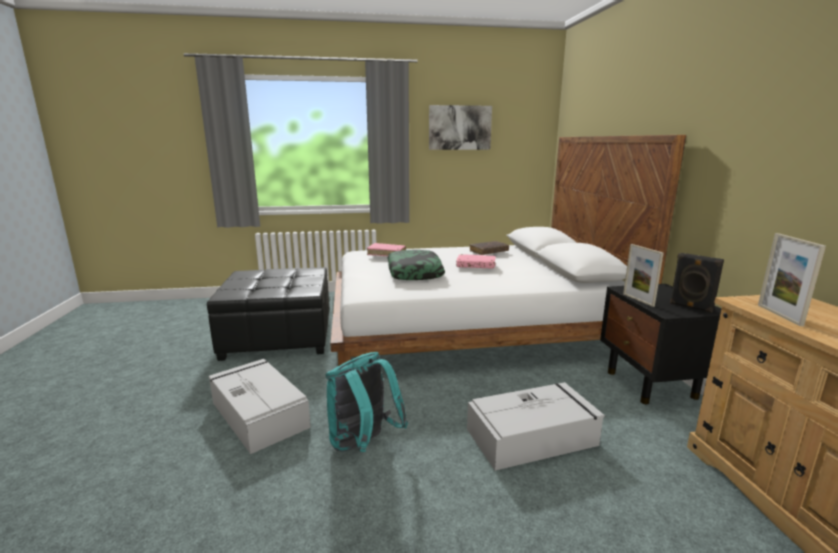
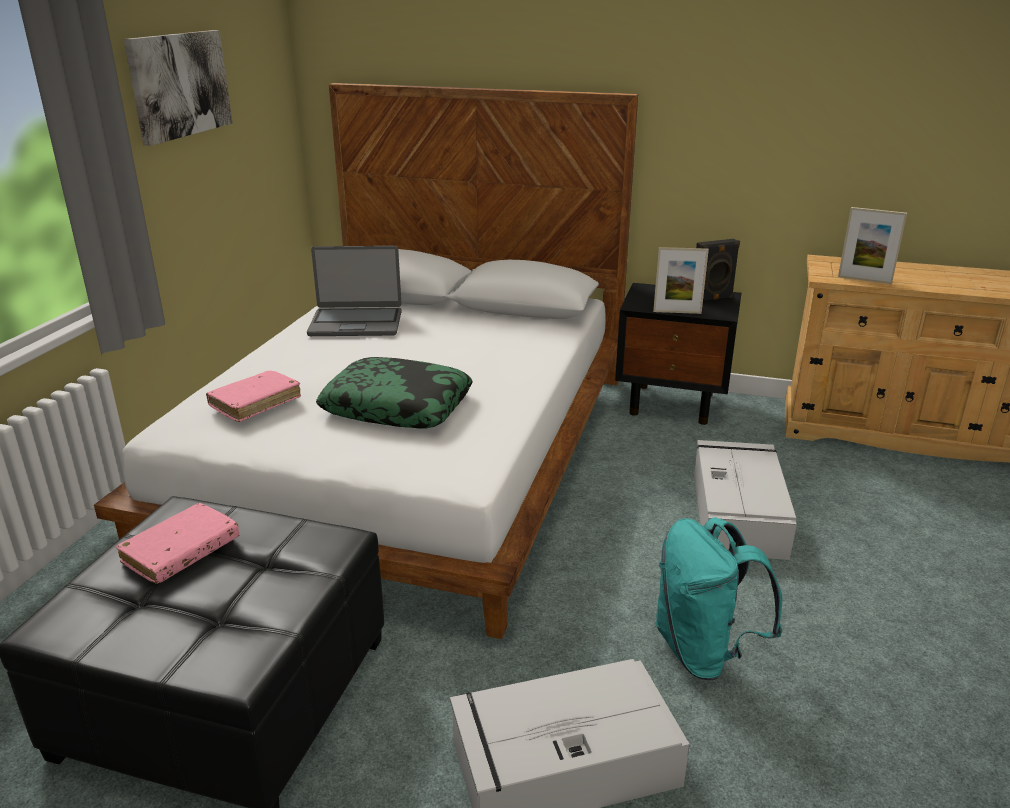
camera: 65 degrees left, 10 degrees up
pink book [456,254,496,269] -> pink book moved to [116,503,239,584]
brown book [470,241,509,255] -> laptop [307,246,402,336]

